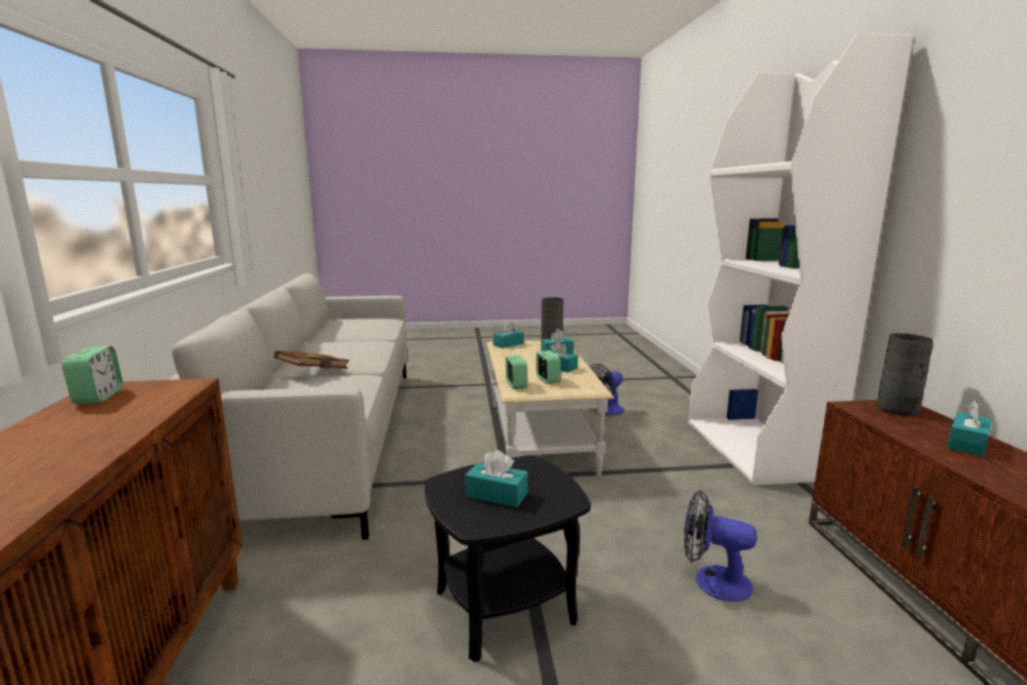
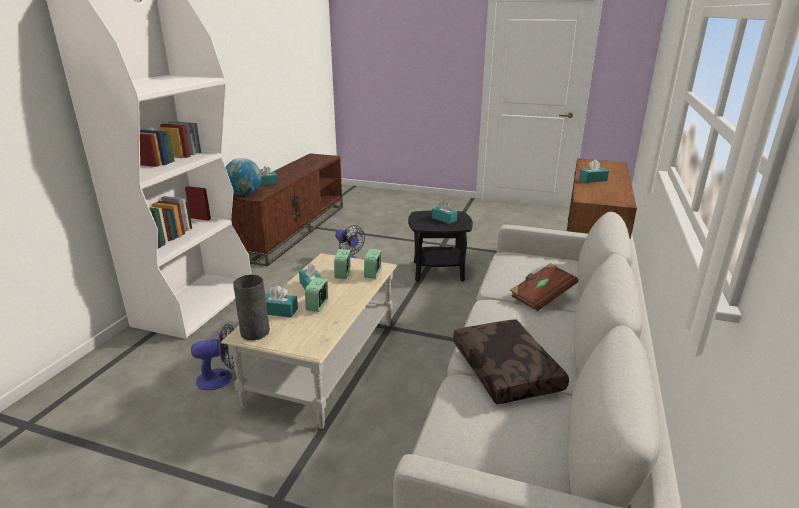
camera: 155 degrees left, 10 degrees up
alarm clock [62,346,123,404] -> alarm clock moved to [305,277,328,312]
turquoise tissue box [493,322,524,348] -> turquoise tissue box moved to [579,159,609,183]
grey vase [876,333,933,416] -> globe [225,158,261,195]
none -> brown pillow [453,319,569,404]

